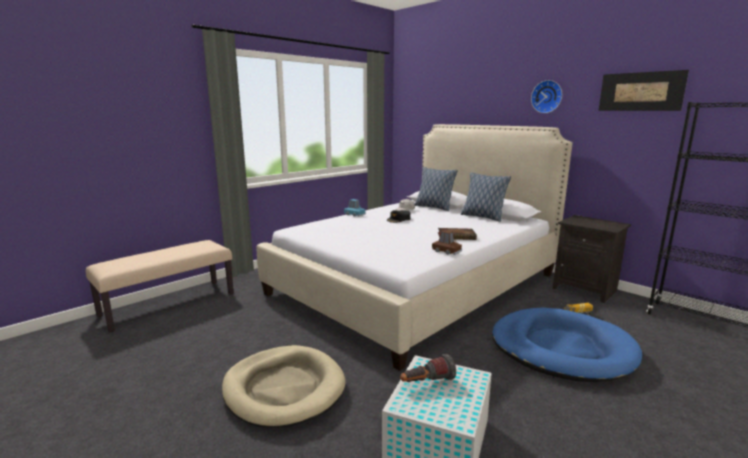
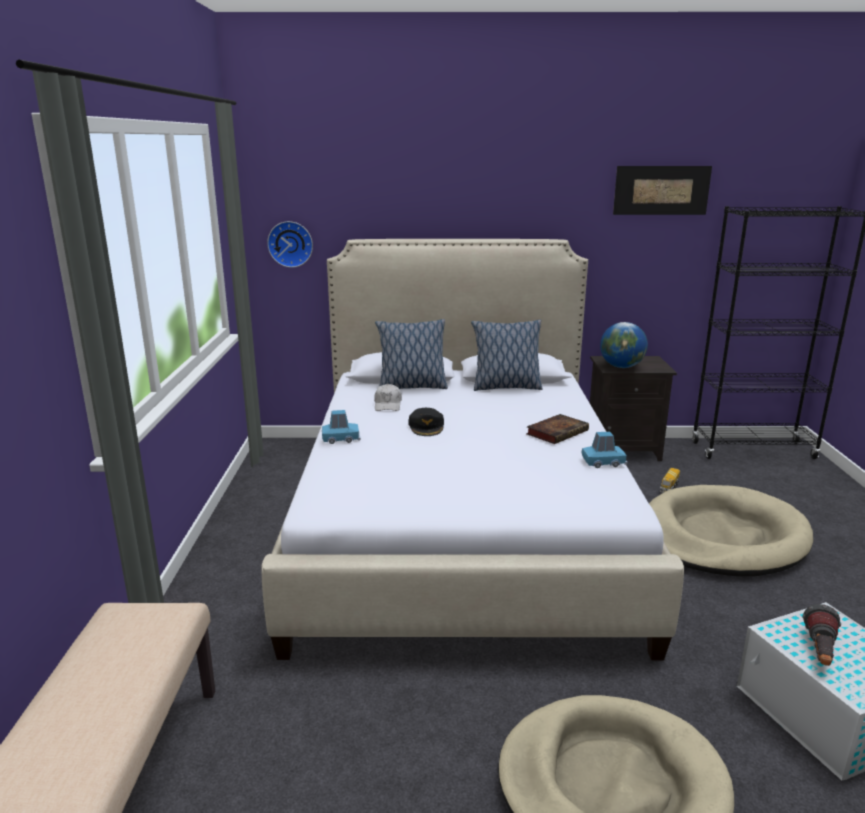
camera: 45 degrees left, 5 degrees up
brown toy car [432,230,462,255] -> blue toy car [582,432,628,468]
blue dog bed [492,307,642,382] -> beige dog bed [649,485,813,576]
wall clock [531,80,562,113] -> wall clock moved to [267,221,313,268]
none -> globe [600,322,648,368]

